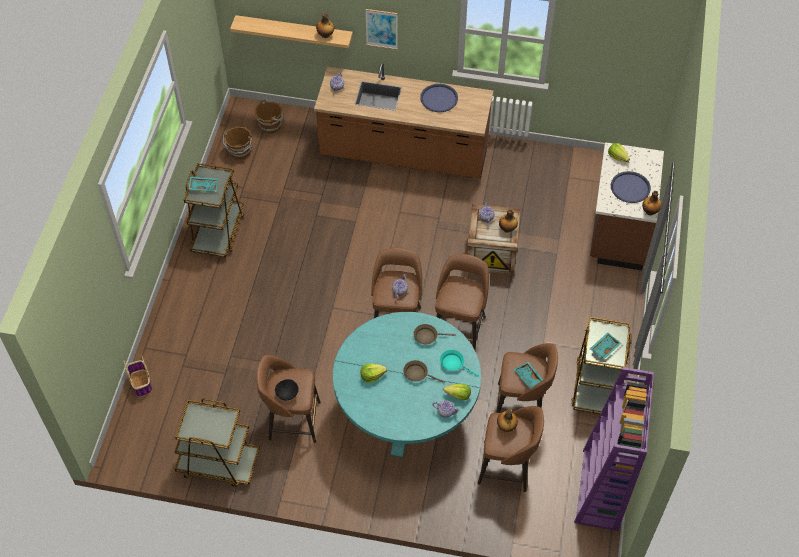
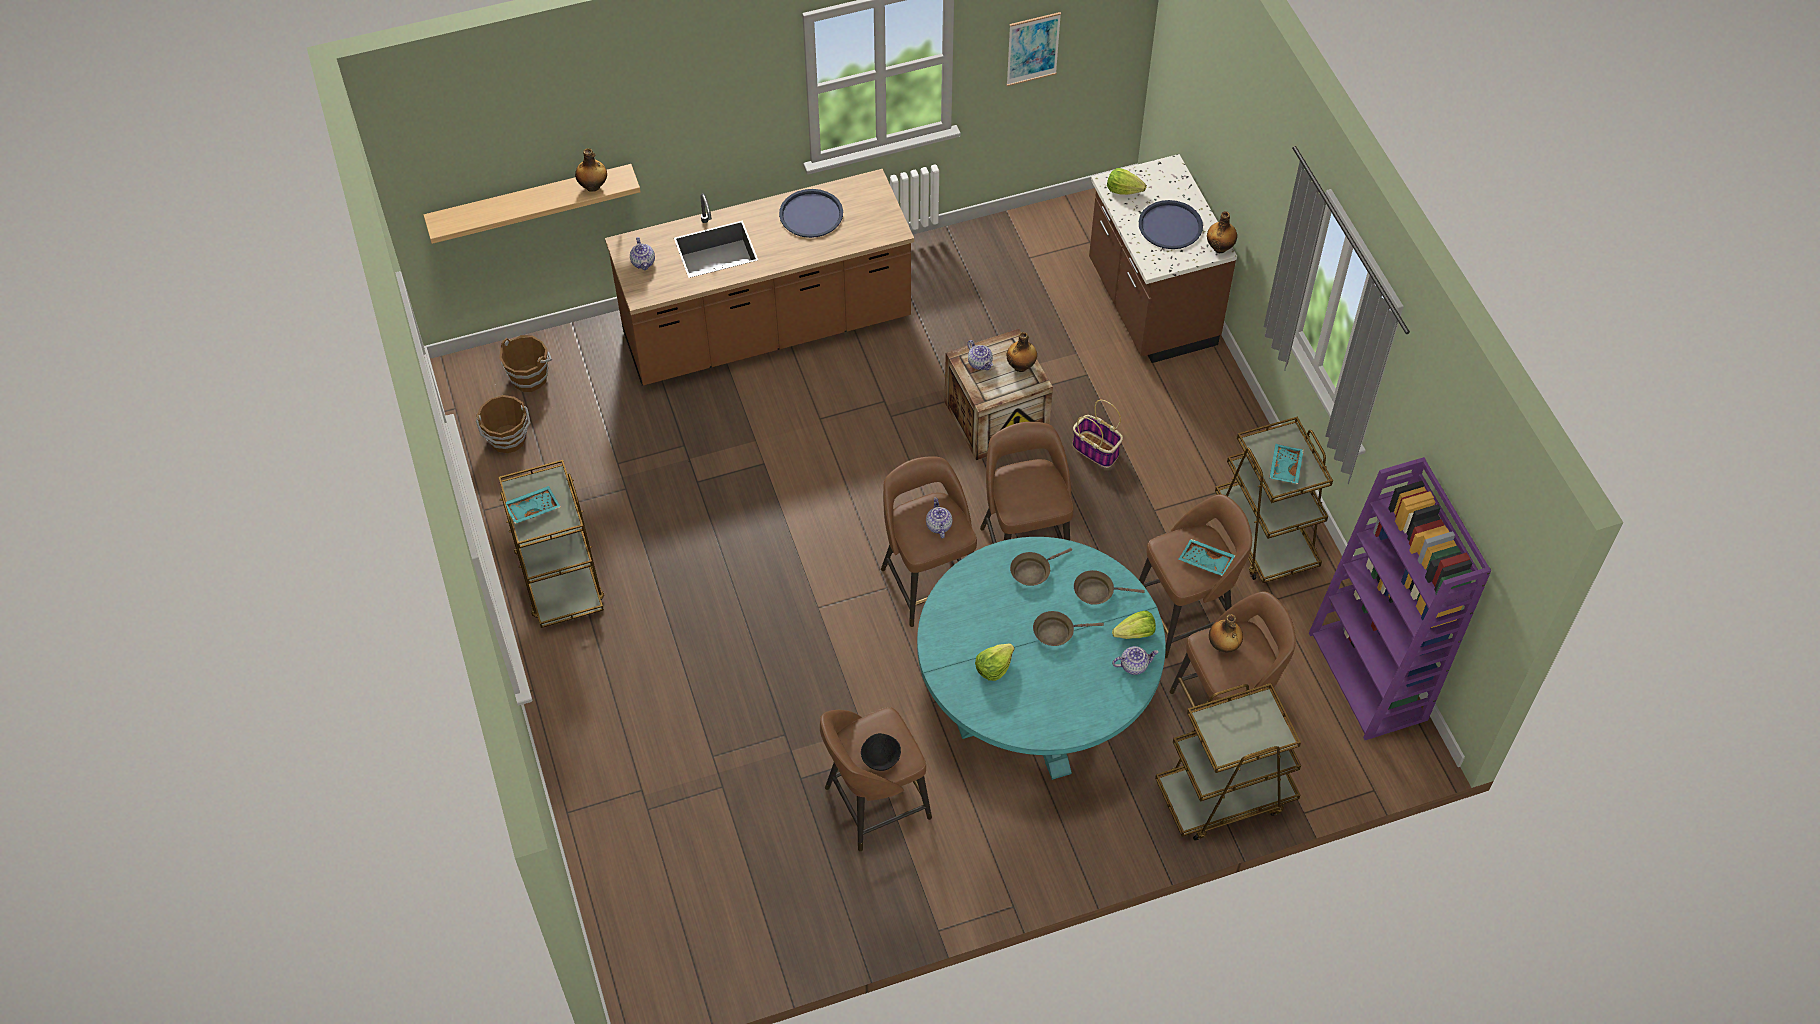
camera: 30 degrees left, 0 degrees up
basket [124,355,152,397] -> basket moved to [1072,400,1123,468]
brown cart [175,398,260,487] -> brown cart moved to [1155,683,1301,840]
picture [365,9,398,50] -> picture moved to [1007,12,1061,86]
turquoise frying pan [440,350,479,376] -> brown frying pan [1074,570,1144,605]

